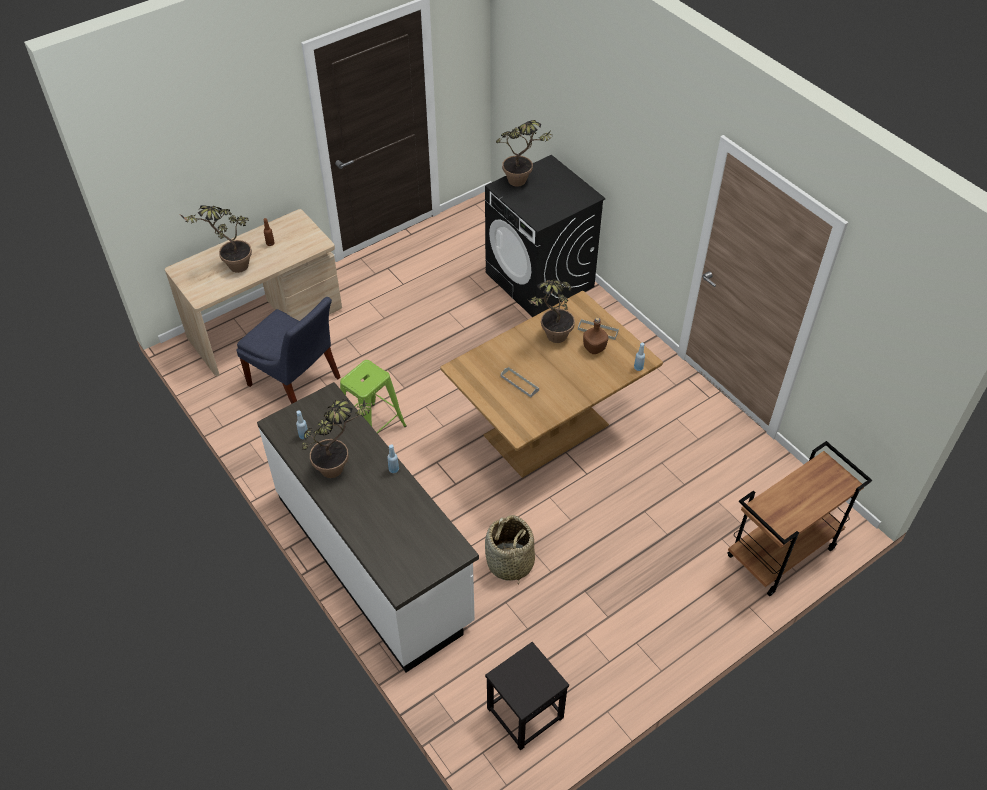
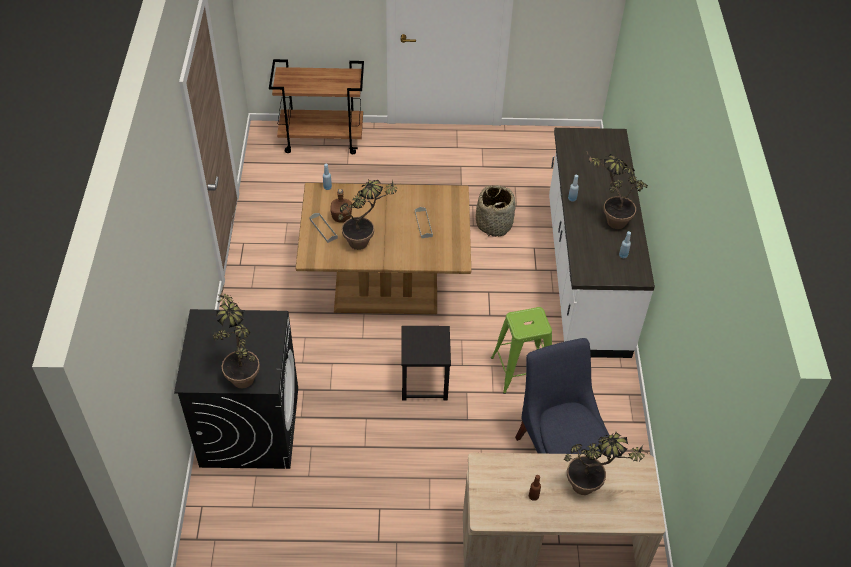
camera: 145 degrees left, 0 degrees up
black stool [485,642,569,750] -> black stool moved to [401,326,451,400]

